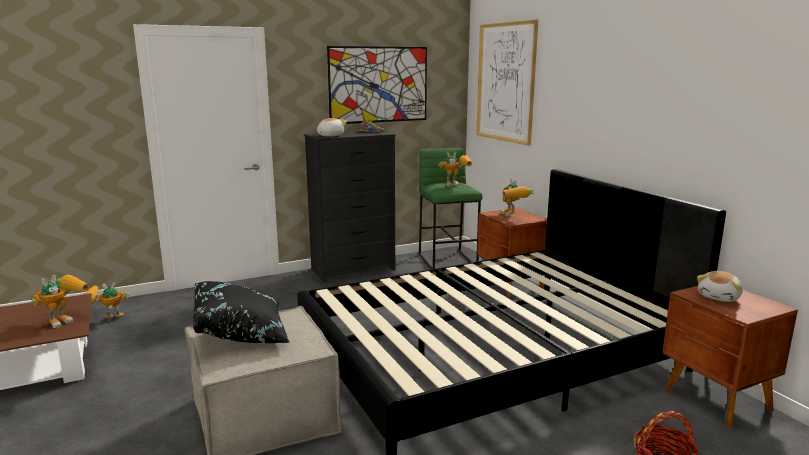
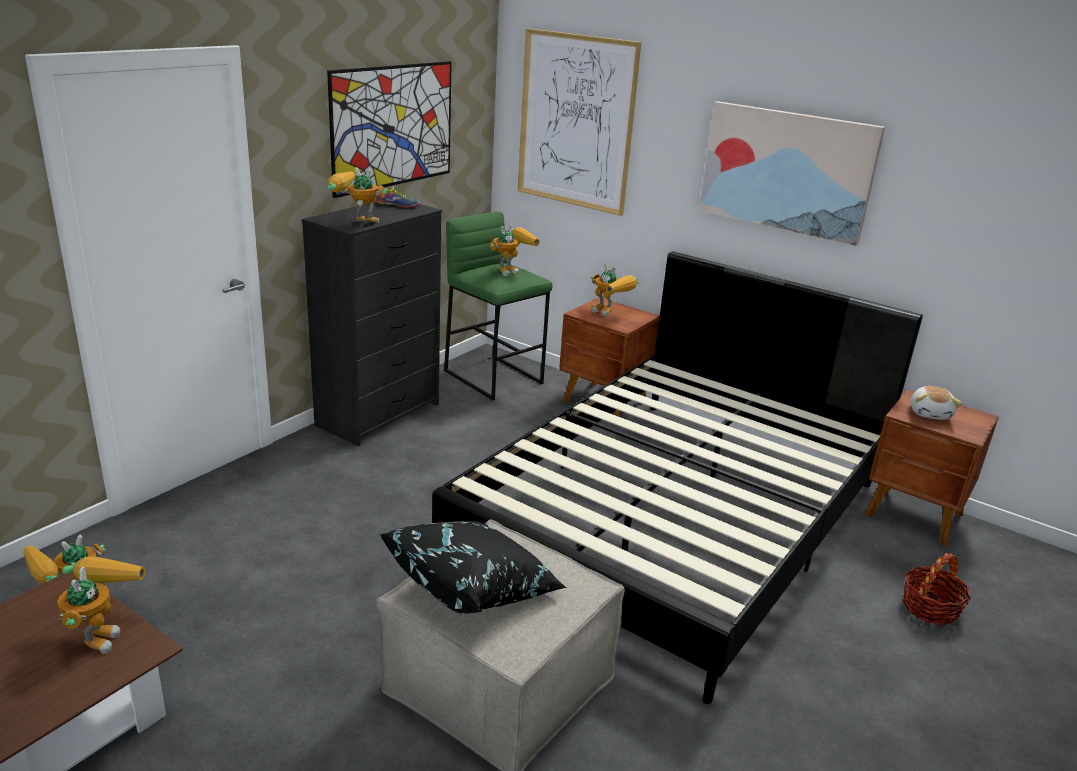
camera: 30 degrees left, 10 degrees up
plush toy [317,118,347,137] -> toy robot [327,167,387,222]
none -> picture [699,101,885,246]

